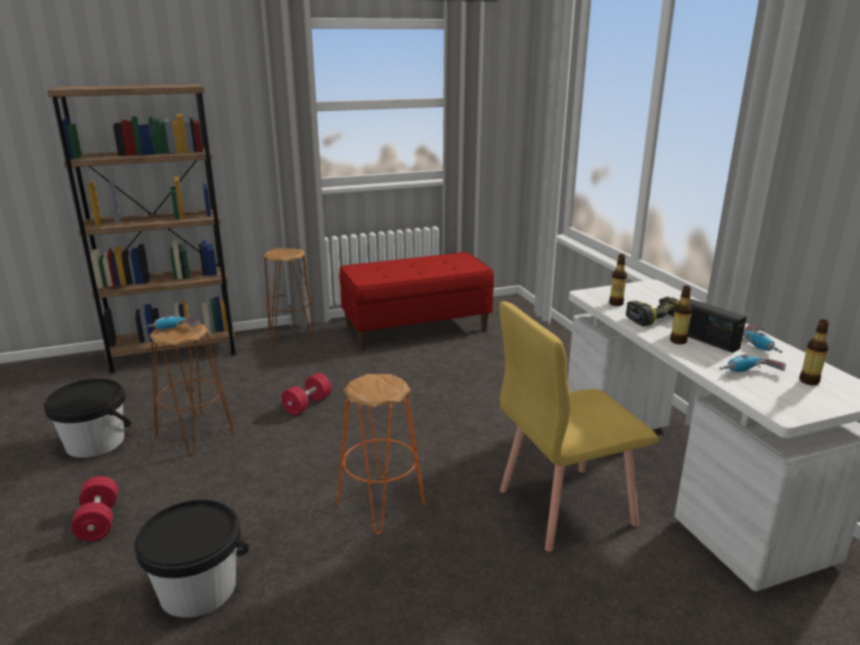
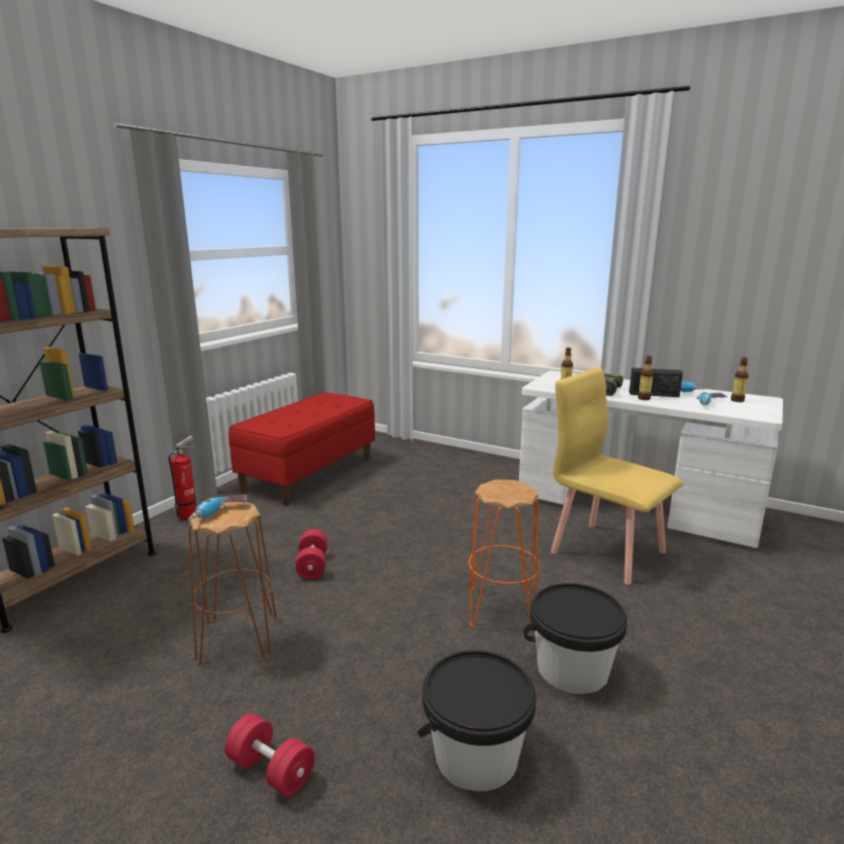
camera: 40 degrees left, 5 degrees down
black bucket [44,378,131,458] -> black bucket moved to [523,583,627,694]
brown stool [263,248,315,344] -> fire extinguisher [168,436,197,520]
yellow chair [499,301,659,552] -> yellow chair turned 105 degrees clockwise [551,367,683,585]

